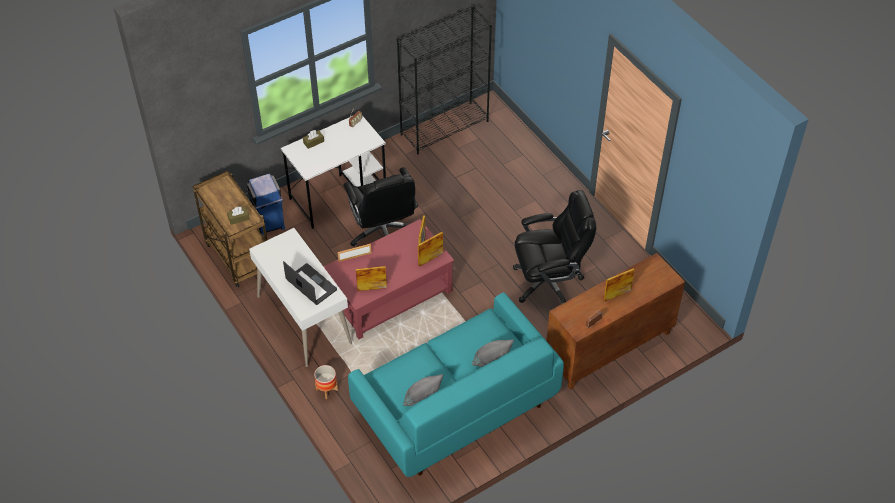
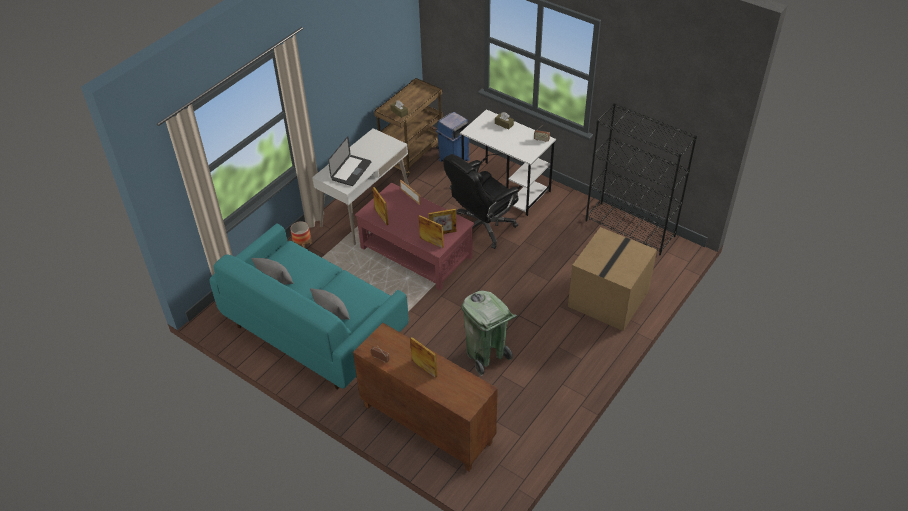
camera: 70 degrees right, 5 degrees down
black office chair [513,190,596,304] -> green trash can [461,291,517,376]
none -> cardboard box [568,227,657,331]

